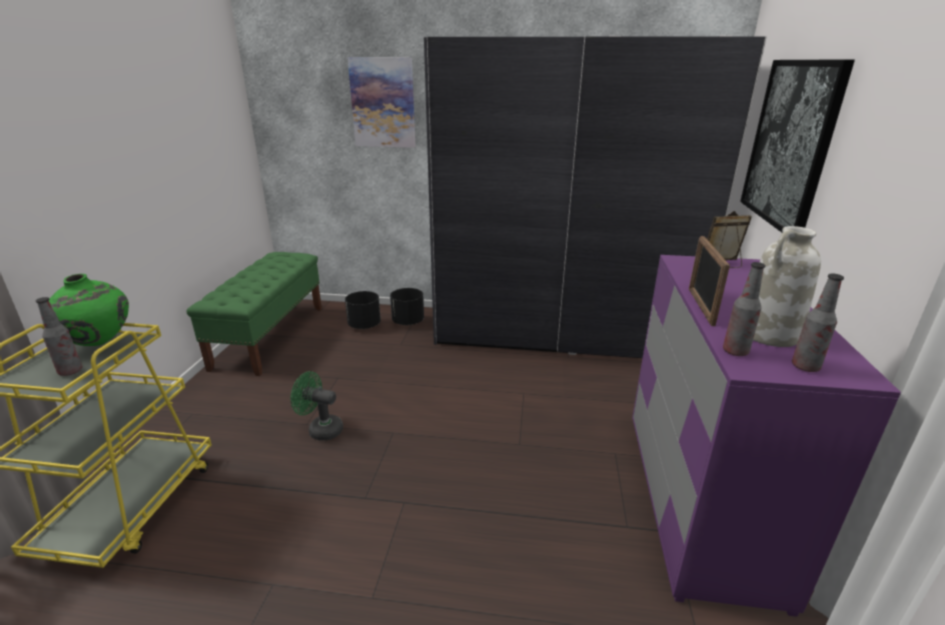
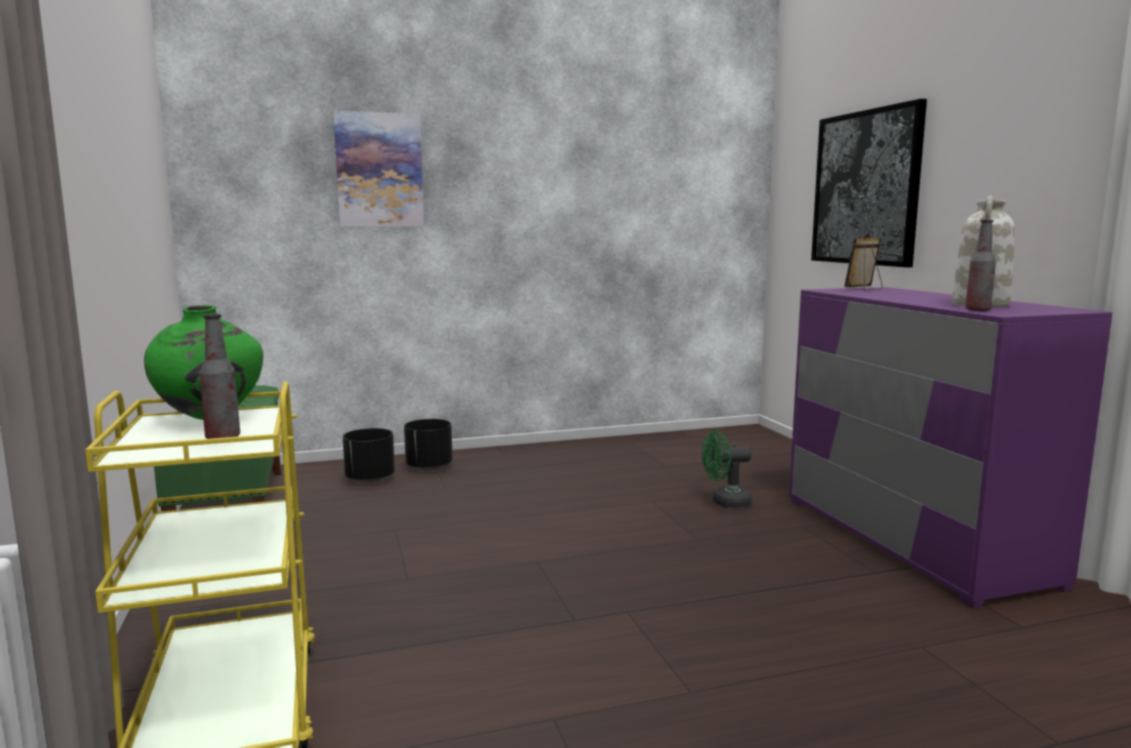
camera: 25 degrees left, 15 degrees down
green fan [291,371,343,441] -> green fan moved to [702,430,752,508]
grey wardrobe [424,35,767,358] -> none
picture frame [689,236,730,326] -> none
bottle [792,274,844,372] -> none

